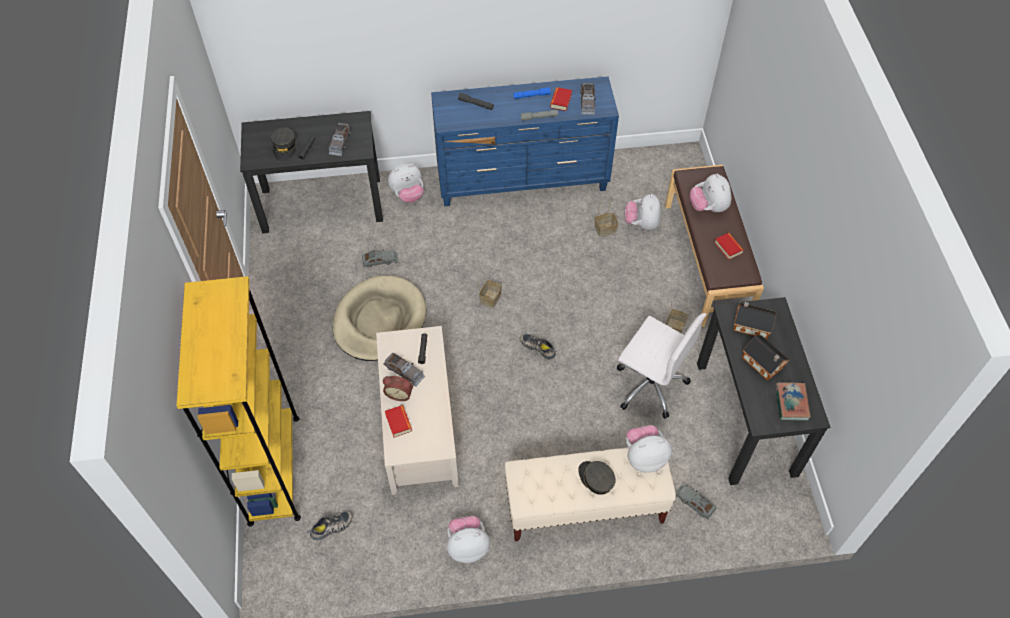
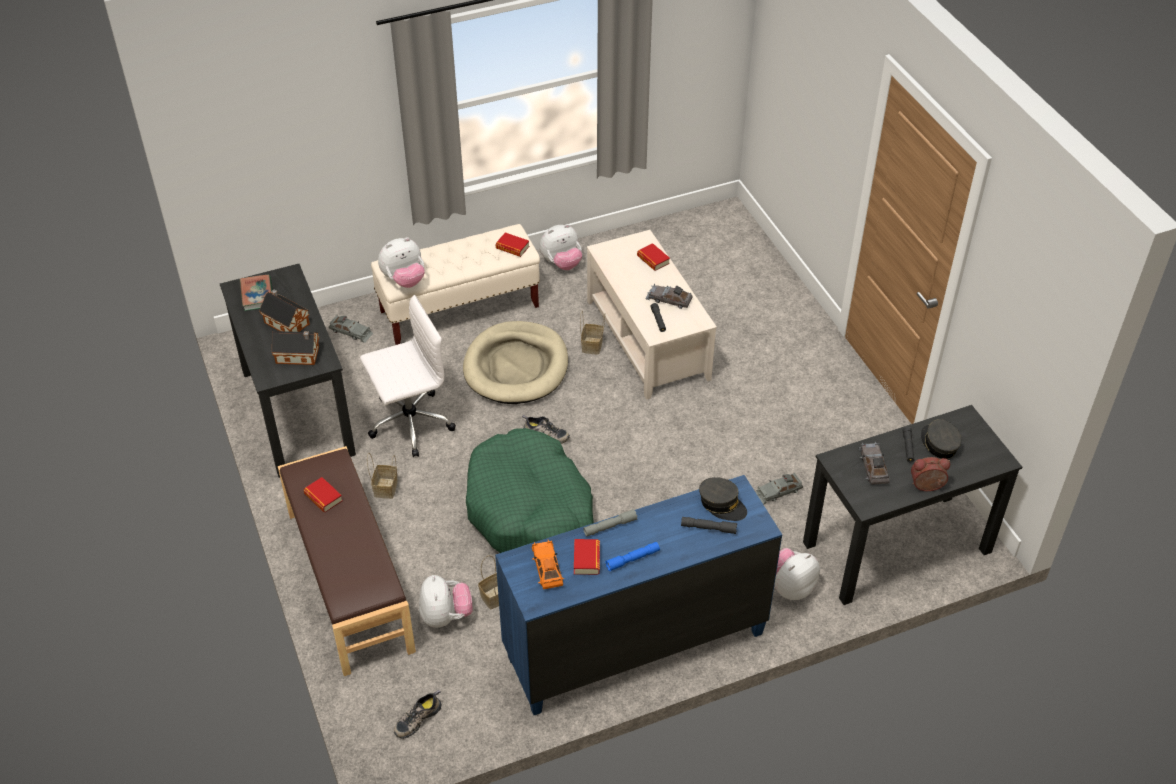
camera: 165 degrees right, 10 degrees down
yellow bookcase [177,276,301,527] -> none
shoe [307,511,353,540] -> shoe moved to [394,690,442,739]
beige dog bed [332,275,426,361] -> beige dog bed moved to [463,321,568,404]
alarm clock [383,376,413,401] -> alarm clock moved to [911,457,950,491]
basket [478,271,502,308] -> basket moved to [580,311,605,355]
grey cap [578,461,616,495] -> grey cap moved to [699,477,747,521]
grey toy car [579,83,596,115] -> orange toy car [532,540,564,589]
white office chair [617,313,707,419] -> white office chair turned 135 degrees clockwise [360,295,456,457]
plush toy [689,173,731,212] -> none
none -> green dog bed [466,428,594,553]
none -> book [496,232,529,257]

